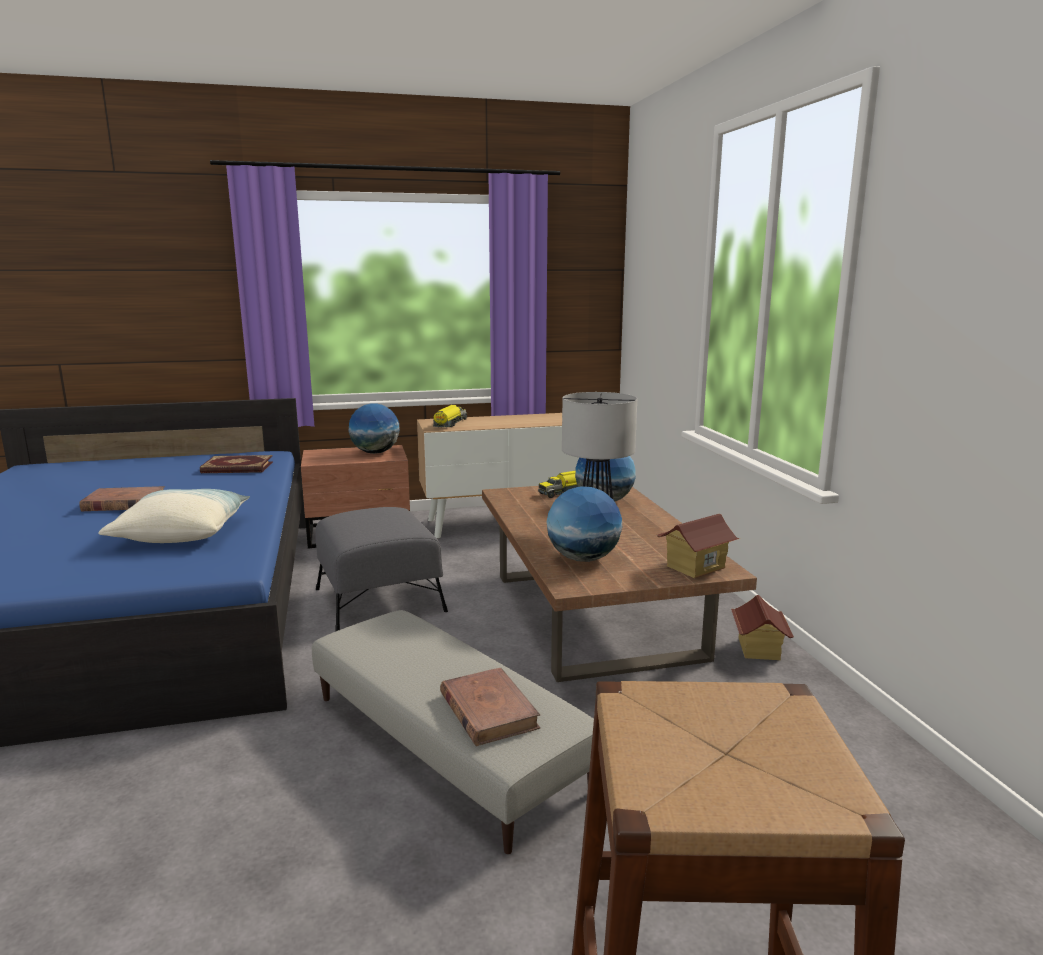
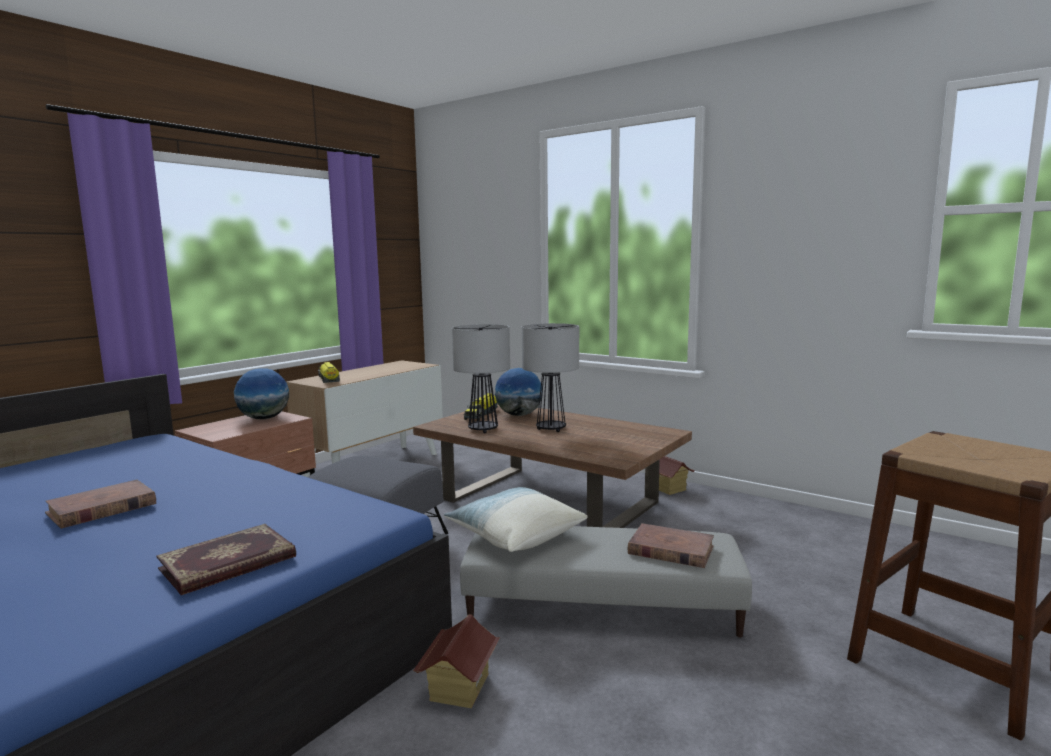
camera: 40 degrees left, 5 degrees down
pillow [98,489,250,543] -> pillow moved to [444,487,588,552]
book [200,455,273,473] -> book moved to [157,524,296,595]
globe [547,486,622,562] -> none
toy house [656,514,740,578] -> toy house moved to [413,614,500,708]
none -> table lamp [452,324,510,433]

